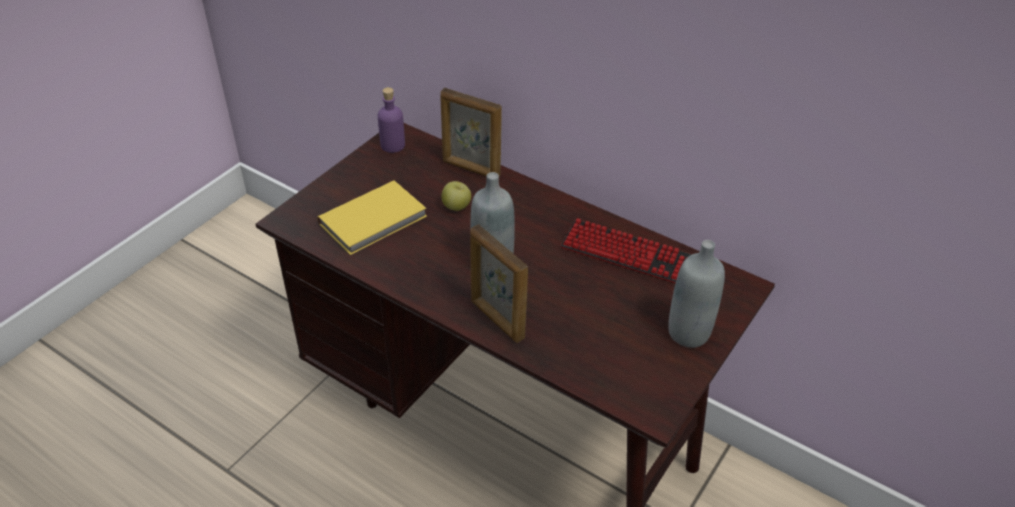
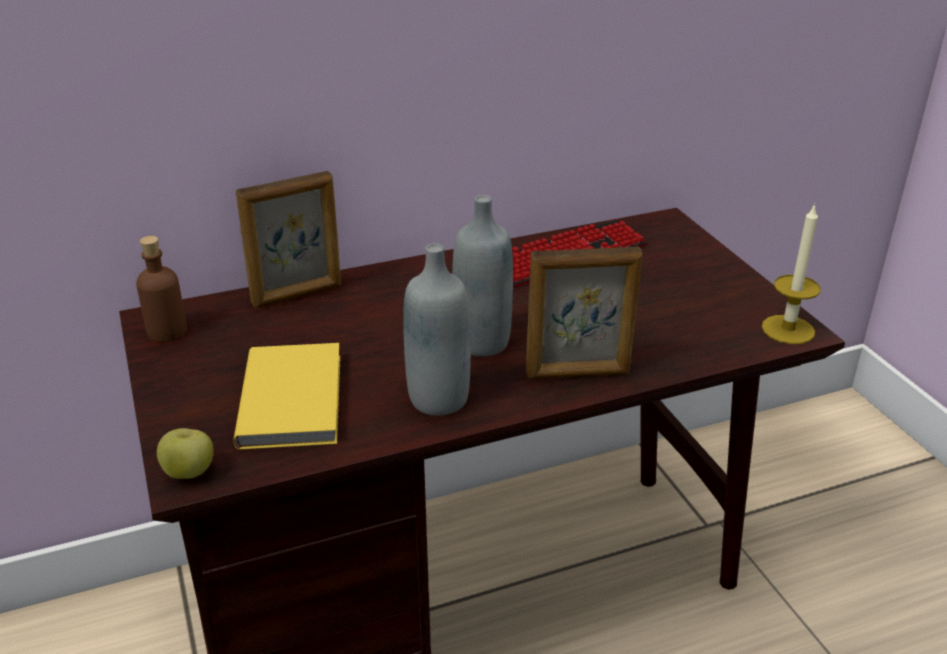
camera: 55 degrees left, 10 degrees down
purple bottle [378,87,405,153] -> brown bottle [136,236,187,342]
apple [441,181,471,211] -> apple moved to [157,428,214,479]
grey bottle [668,240,725,348] -> grey bottle moved to [403,243,471,416]
none -> candle [762,204,821,344]

